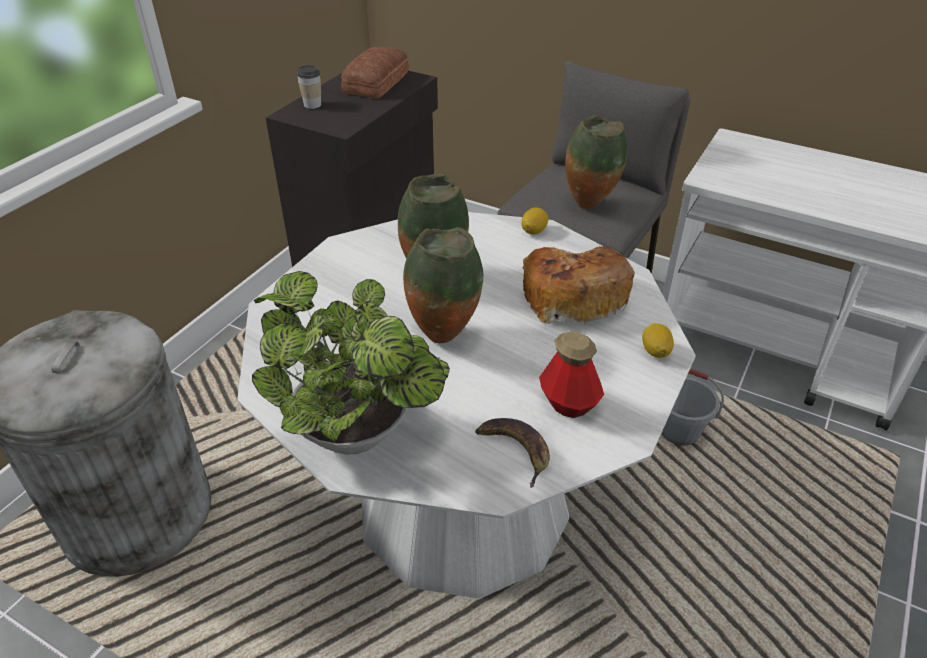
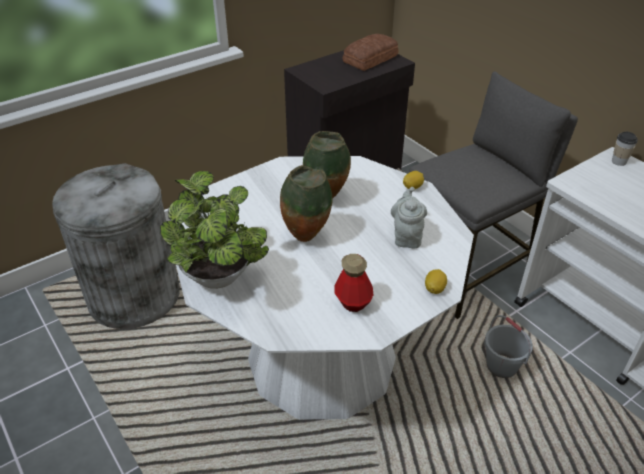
camera: 25 degrees right, 0 degrees up
cup [297,65,321,109] -> cup moved to [612,132,638,166]
banana [475,418,550,488] -> none
bread [522,246,635,324] -> grey teapot [391,187,427,248]
vase [565,115,627,209] -> none

